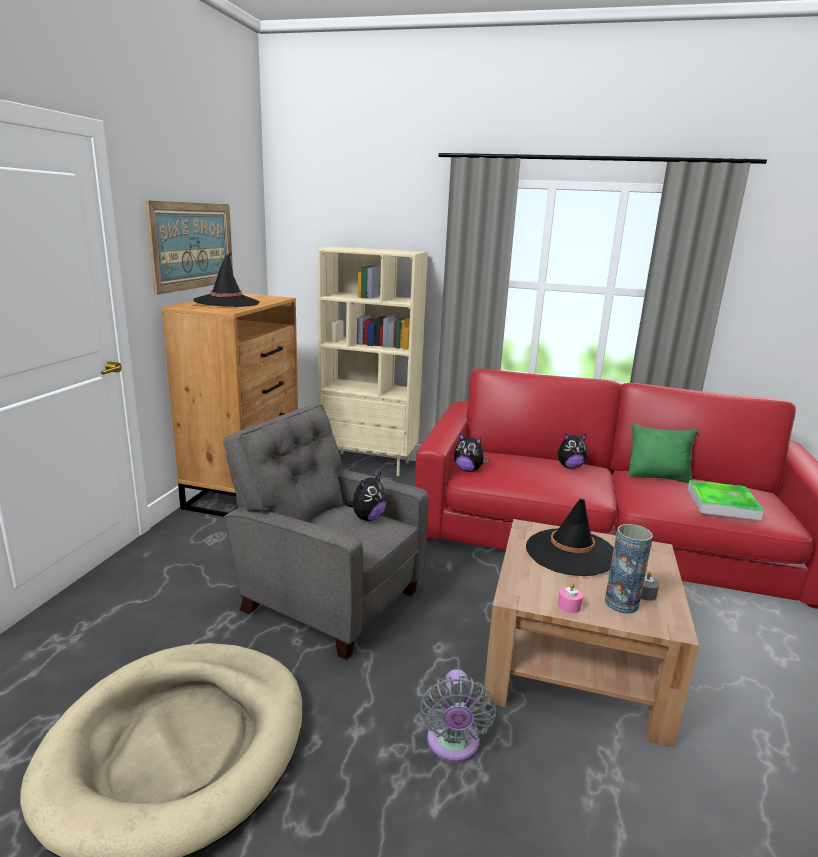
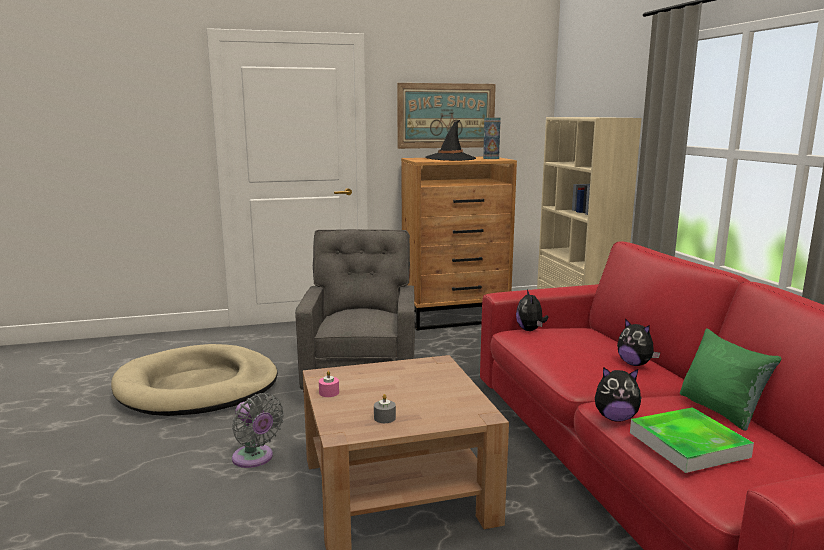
camera: 60 degrees right, 5 degrees down
plush toy [345,472,387,521] -> plush toy moved to [595,367,642,422]
grey fan [420,669,496,762] -> grey fan turned 105 degrees counterclockwise [232,393,284,468]
black hat [526,498,614,576] -> none
vase [605,524,653,614] -> vase moved to [483,117,501,159]

